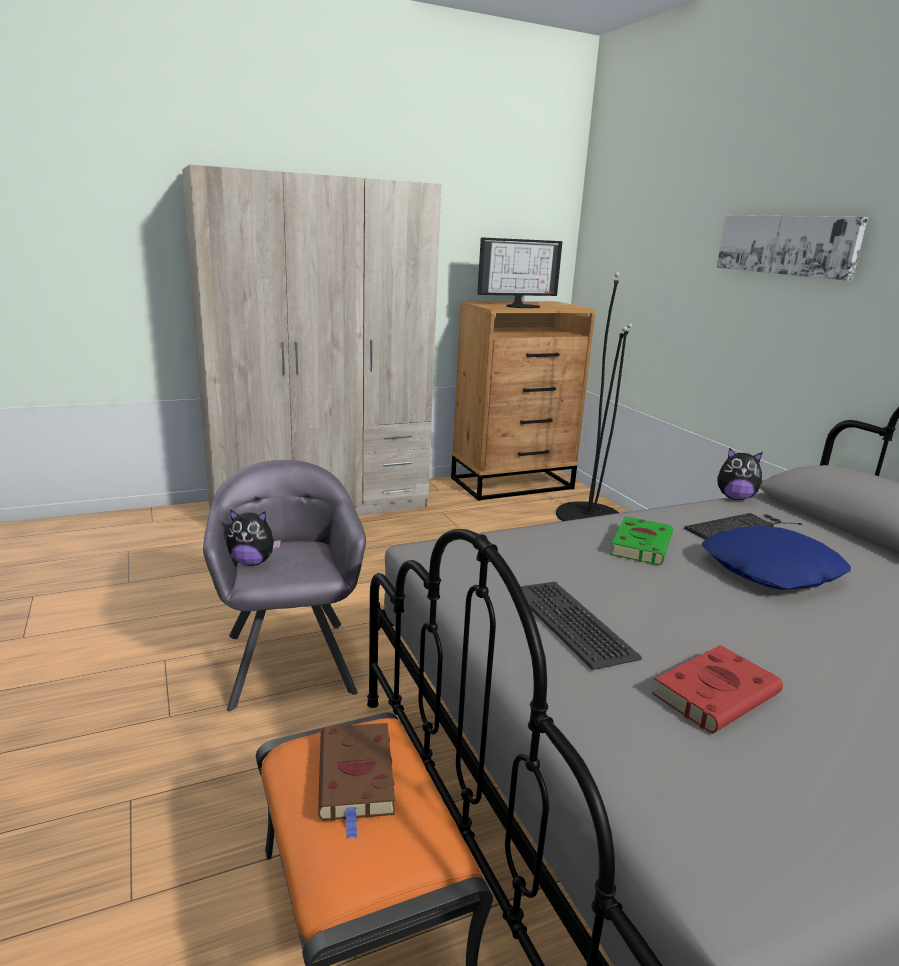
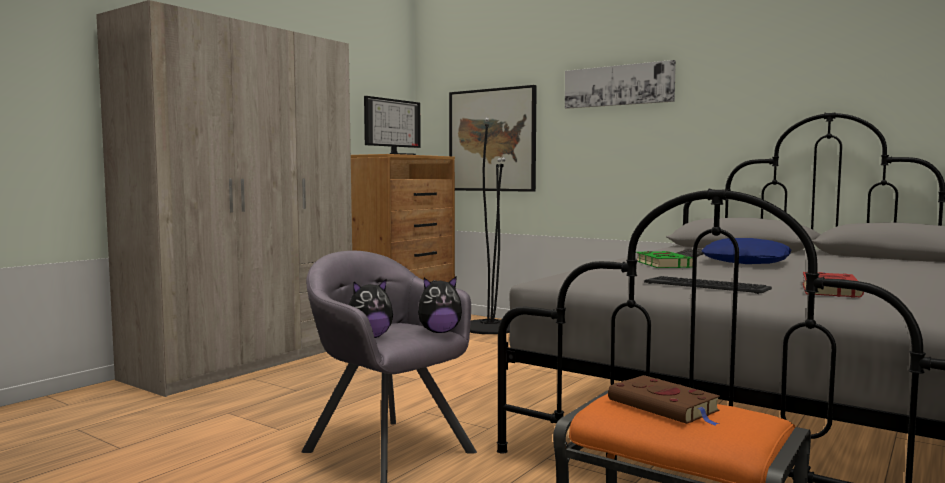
camera: 30 degrees left, 15 degrees down
plush toy [717,448,763,500] -> plush toy moved to [418,276,462,333]
none -> picture [449,85,537,192]

